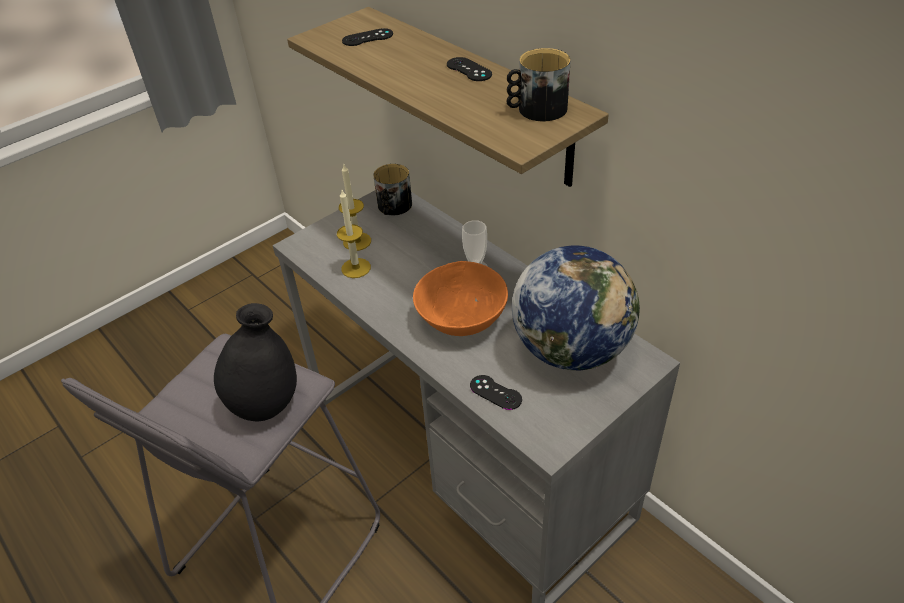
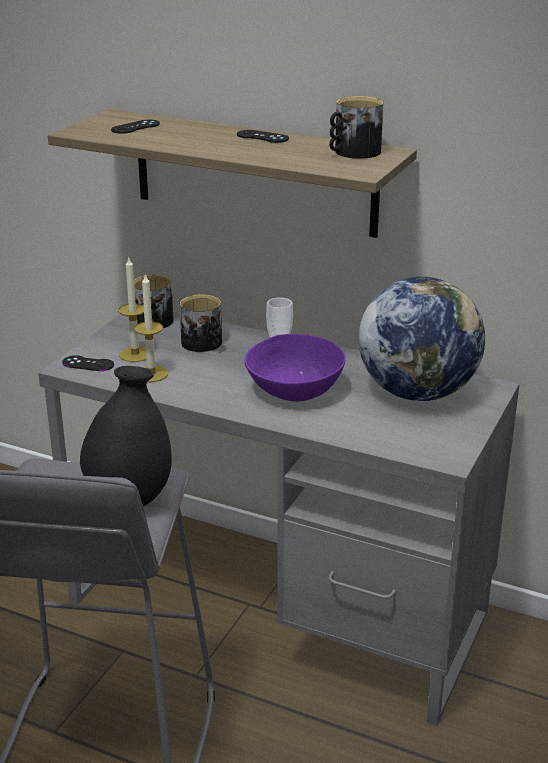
camera: 25 degrees left, 15 degrees down
orange bowl [413,261,508,336] -> purple bowl [245,334,346,402]
black game controller [470,375,522,410] -> black game controller moved to [62,355,114,371]
none -> mug [180,294,222,352]

